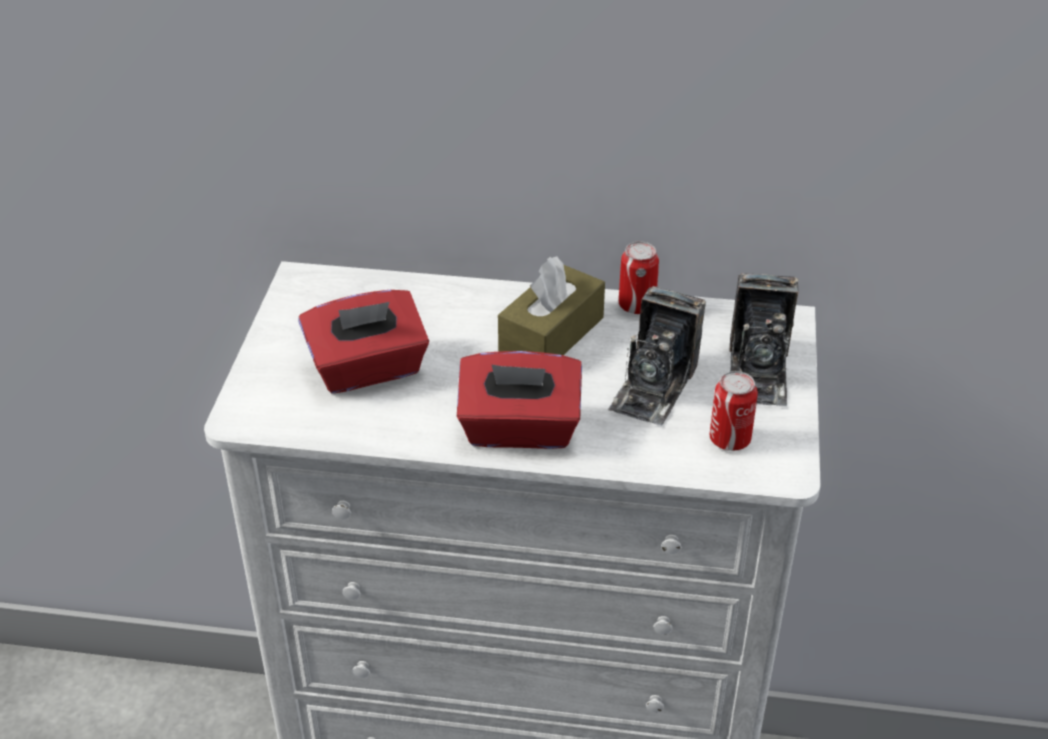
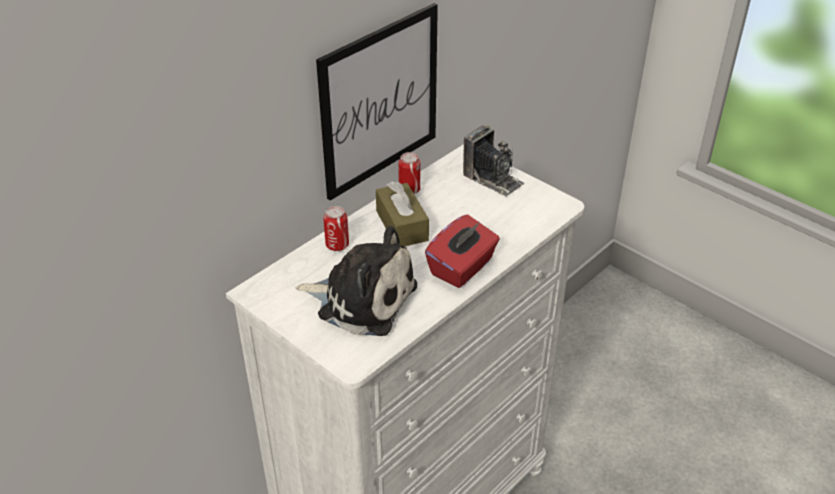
camera: 55 degrees left, 0 degrees up
red tissue box [299,290,429,394] -> plush toy [296,226,417,336]
camera [608,286,706,426] -> none
can [709,371,758,451] -> can moved to [323,206,349,251]
none -> picture [316,3,438,201]

